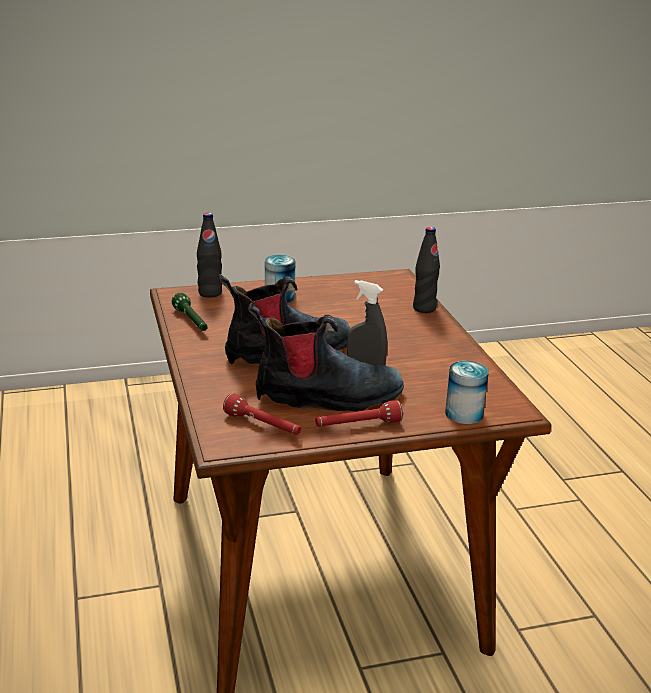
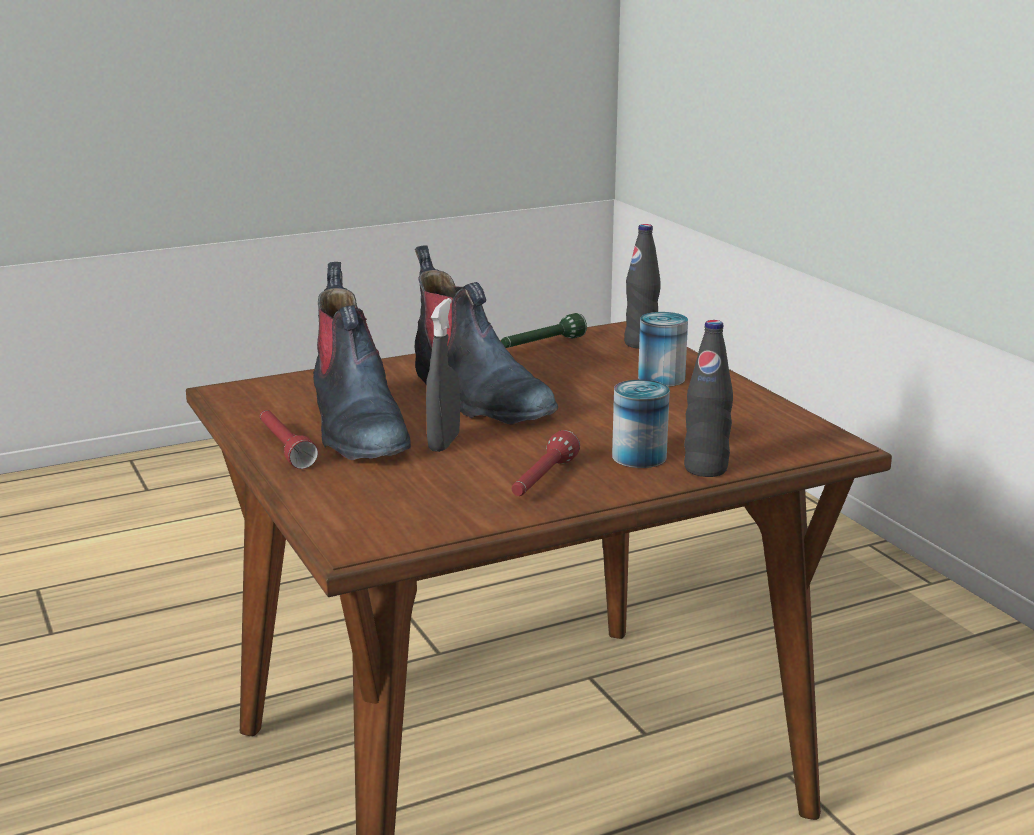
camera: 80 degrees right, 5 degrees down
red flashlight [223,393,301,435] -> red flashlight moved to [512,430,580,496]
can [445,361,489,424] -> can moved to [612,380,670,468]

